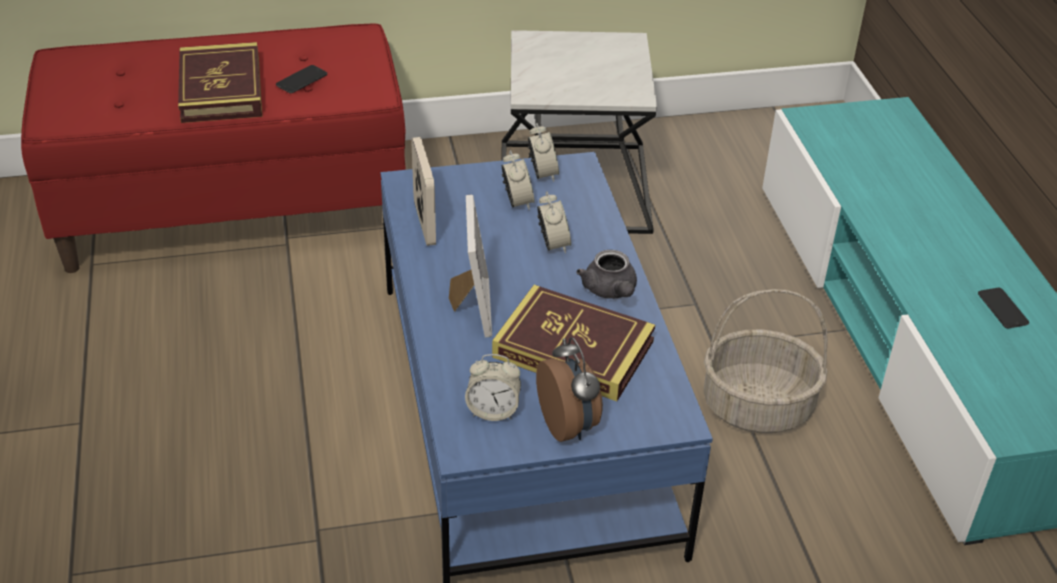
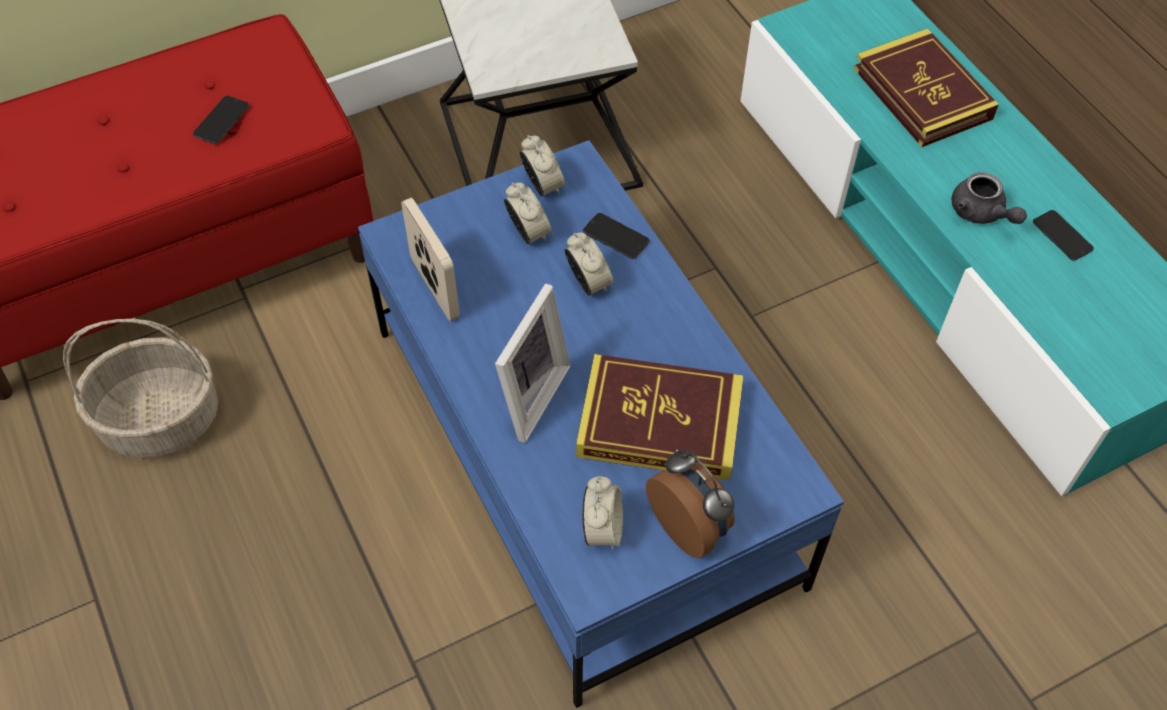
camera: 15 degrees left, 15 degrees up
book [178,42,262,123] -> book moved to [854,28,999,147]
picture frame [449,195,492,338] -> picture frame turned 45 degrees clockwise [495,283,571,443]
alarm clock [465,354,521,421] -> alarm clock turned 75 degrees counterclockwise [583,476,623,550]
grey teapot [576,250,637,299] -> grey teapot moved to [952,172,1027,224]
basket [704,289,828,433] -> basket moved to [63,319,219,457]
none -> phone [583,213,650,259]

